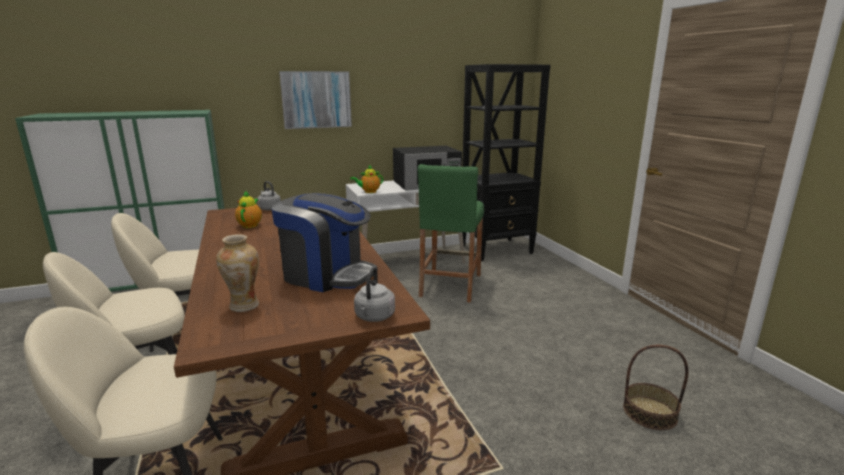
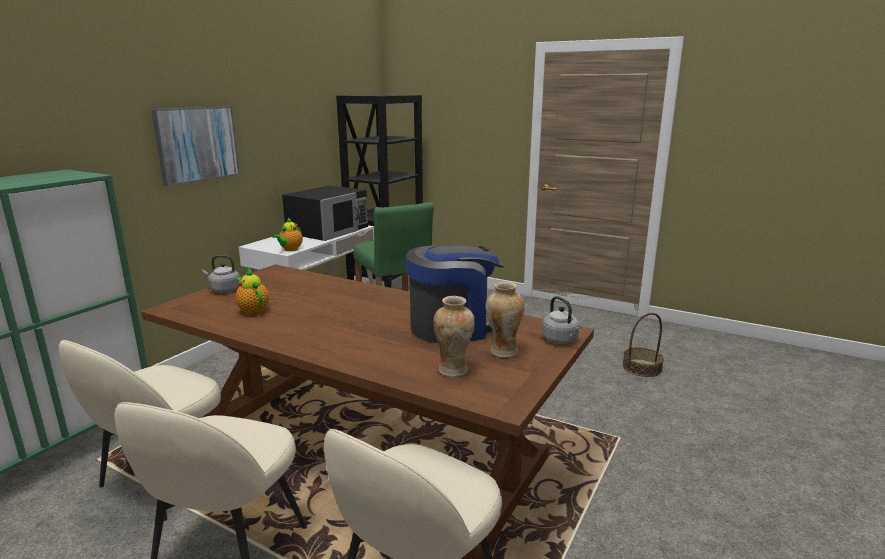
camera: 40 degrees left, 0 degrees up
none -> vase [486,282,525,358]

